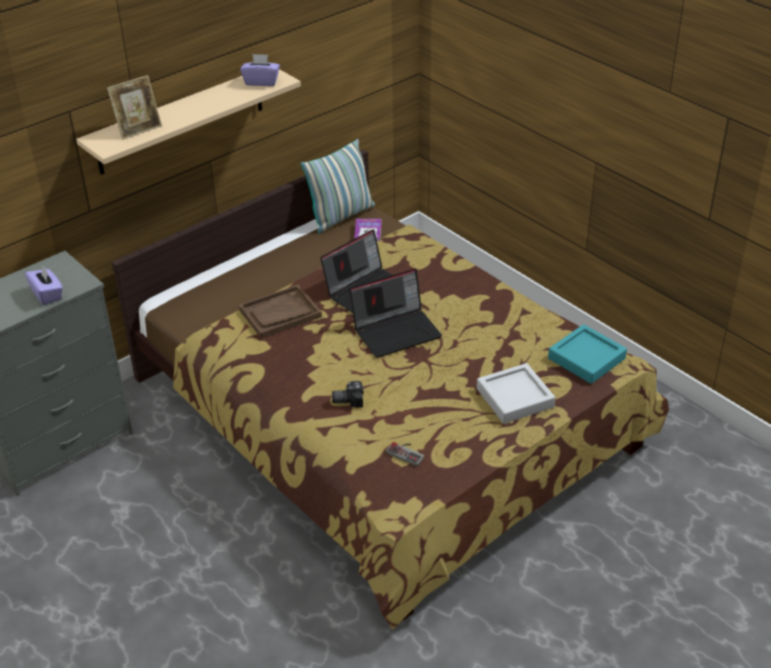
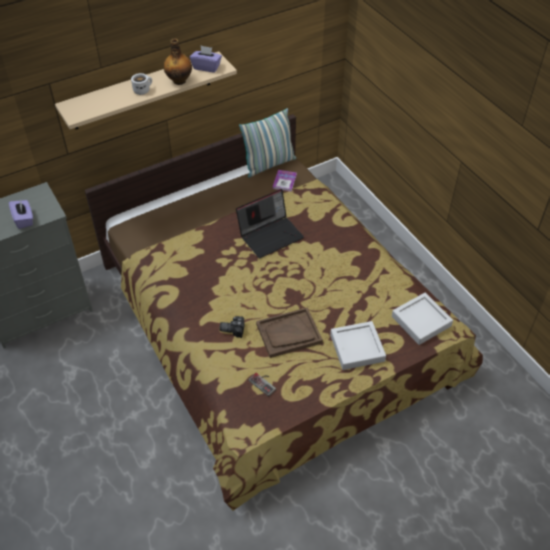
camera: 10 degrees right, 10 degrees up
picture frame [107,75,162,140] -> none
brown tray [239,285,322,339] -> brown tray moved to [256,307,323,358]
laptop [349,269,442,358] -> none
turquoise tray [548,324,627,384] -> grey tray [392,293,453,345]
none -> white mug [131,73,152,95]
none -> bottle [164,38,192,85]

